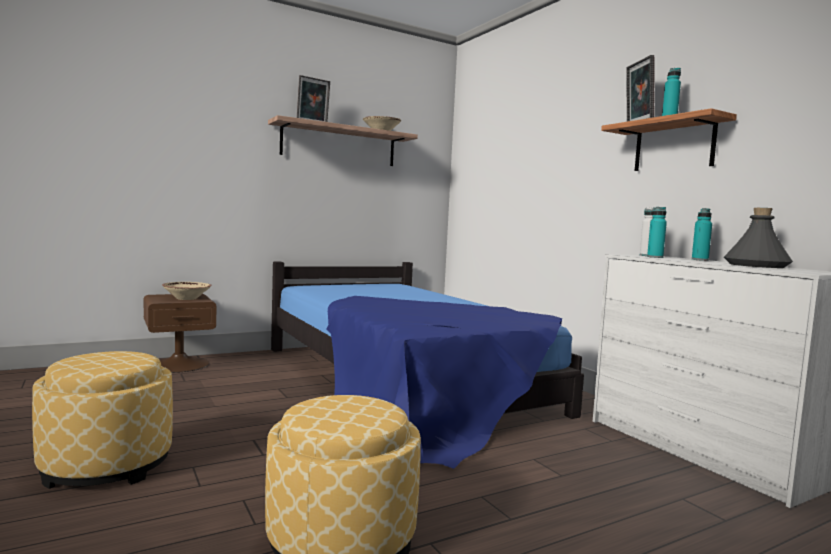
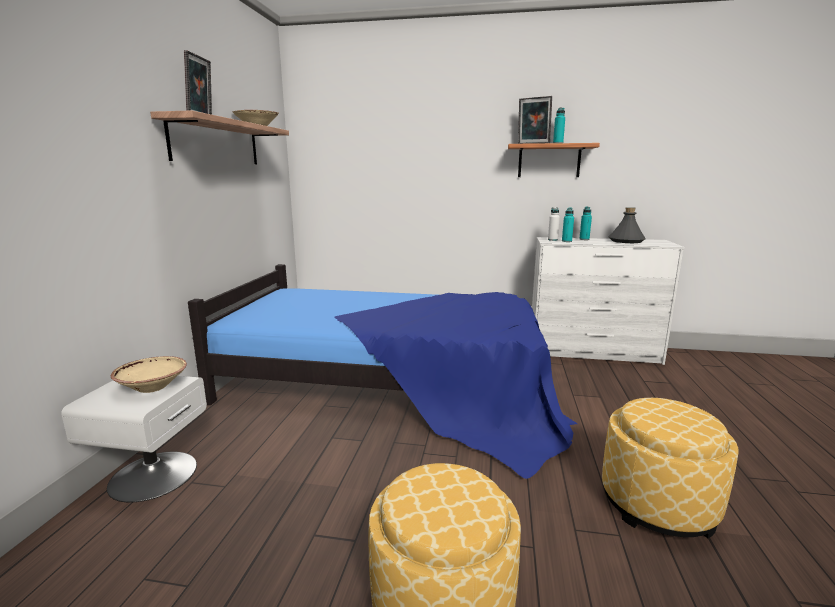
camera: 50 degrees left, 10 degrees up
brown nightstand [144,294,216,373] -> white nightstand [61,376,207,503]

